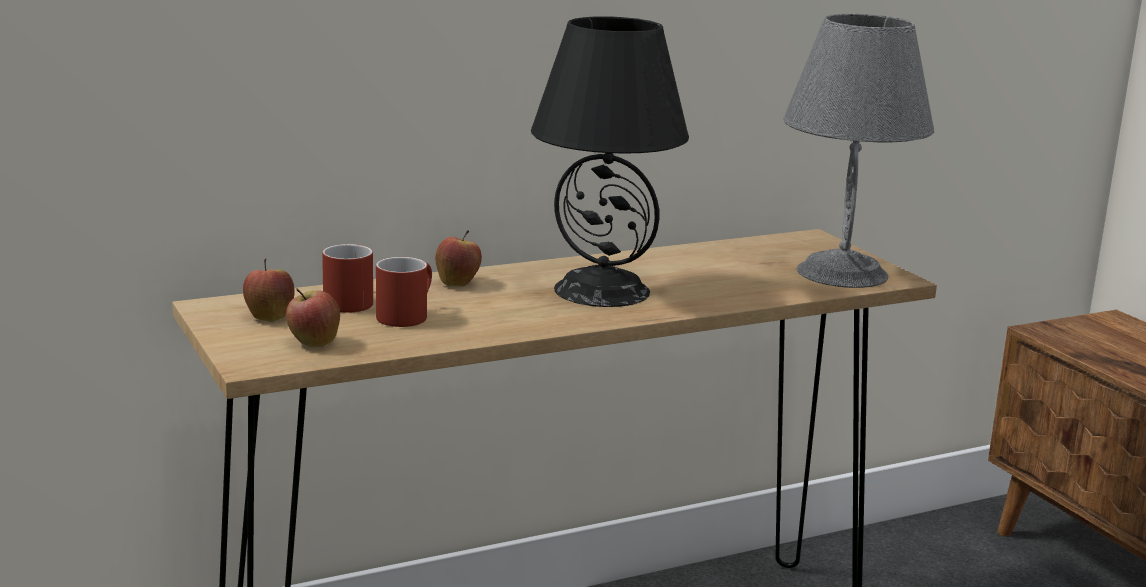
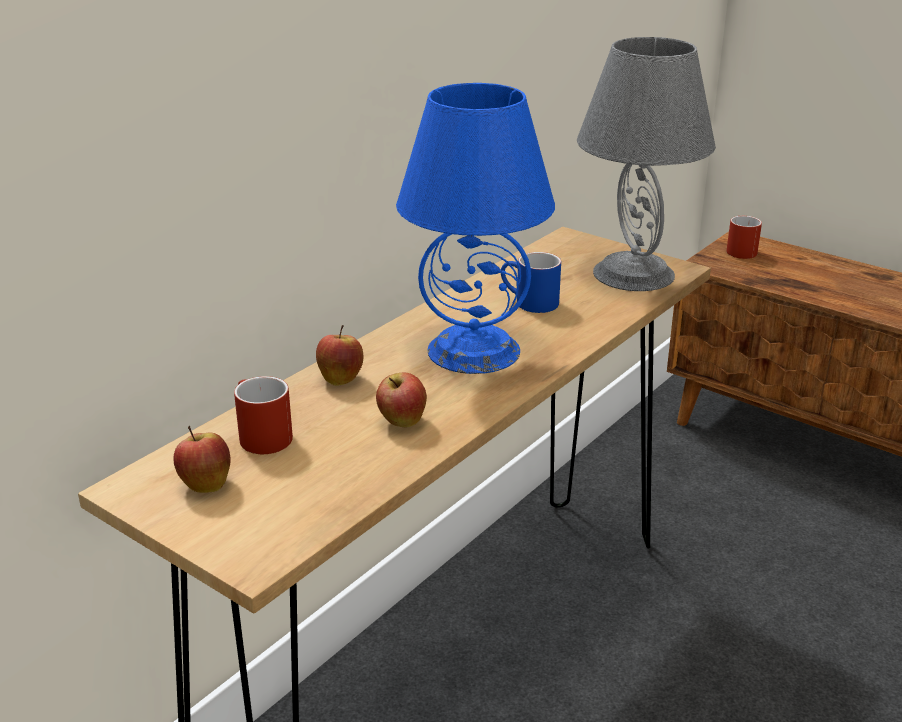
camera: 25 degrees left, 10 degrees up
apple [286,288,340,348] -> apple moved to [376,373,427,428]
red mug [376,257,432,327] -> red mug moved to [726,216,762,259]
black table lamp [531,16,689,307] -> blue table lamp [396,83,555,374]
none -> blue mug [501,252,561,313]

